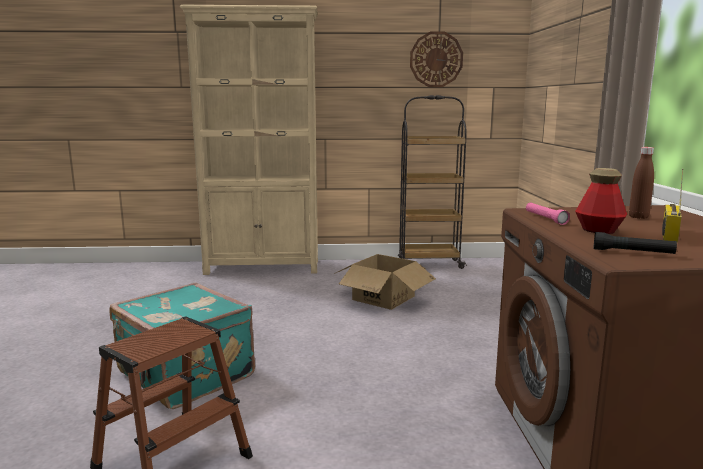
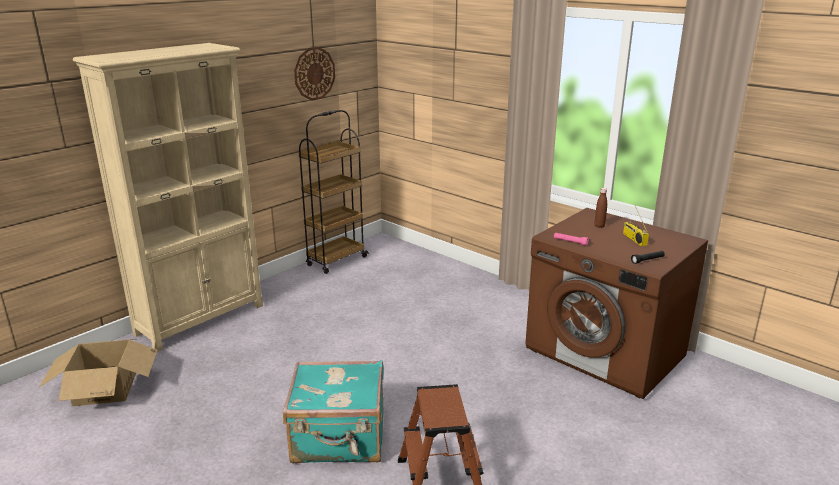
camera: 45 degrees left, 10 degrees up
cardboard box [334,254,436,310] -> cardboard box moved to [39,339,158,406]
bottle [575,168,627,234] -> none

